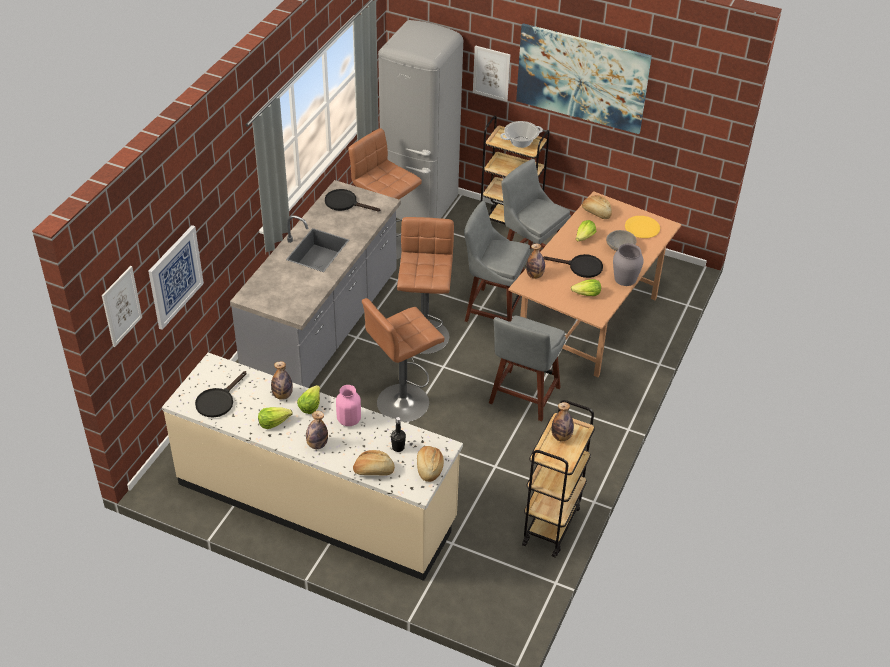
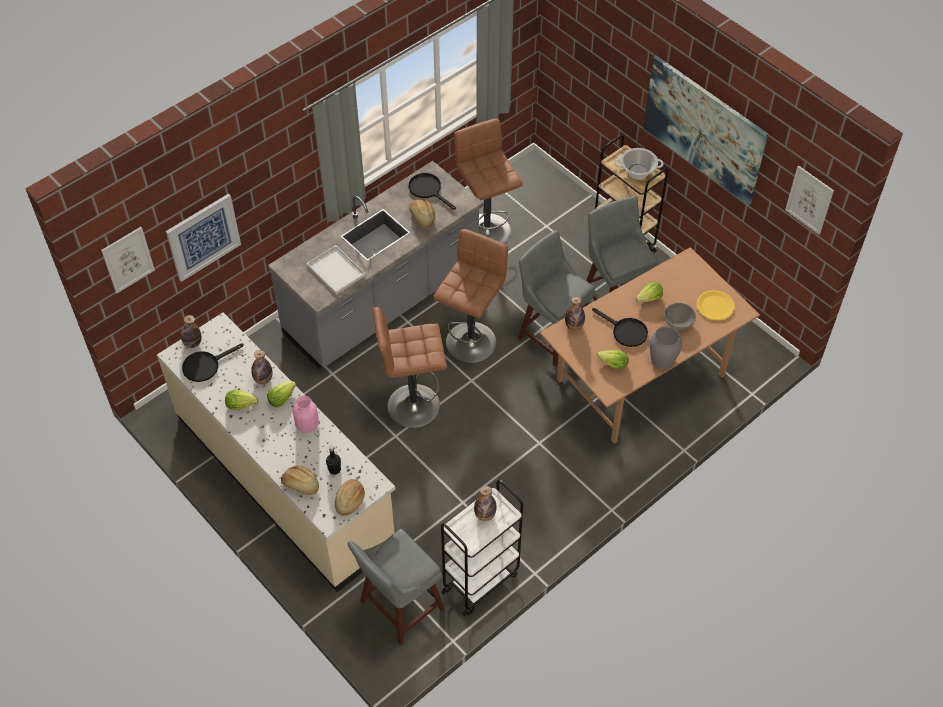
camera: 25 degrees right, 10 degrees up
bottle [306,411,328,449] -> bottle moved to [181,315,201,348]
grey fridge [378,20,463,219] -> none
picture [473,45,510,102] -> picture moved to [785,166,834,235]
grey chair [489,315,566,421] -> grey chair moved to [348,529,445,645]
brown cart [522,400,595,558] -> white cart [441,480,523,616]
bread [582,195,612,219] -> bread moved to [409,199,435,228]
none -> white tray [306,245,366,294]

